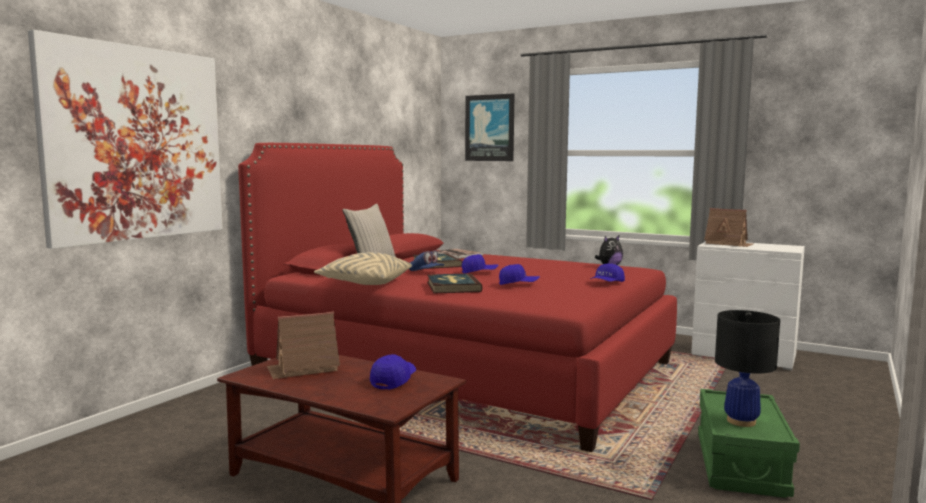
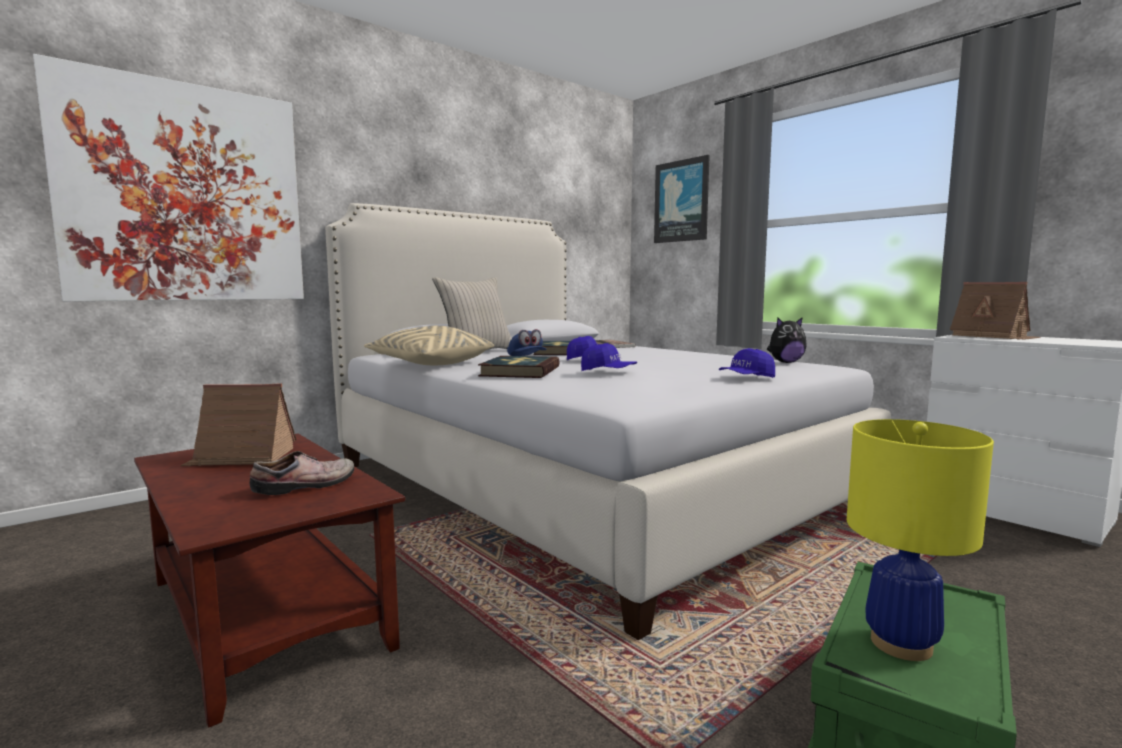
camera: 20 degrees right, 0 degrees up
red bed [238,143,677,452] -> white bed [325,203,891,640]
blue cap [370,354,416,390] -> shoe [250,451,354,495]
black table lamp [715,310,780,427] -> yellow table lamp [847,419,994,661]

